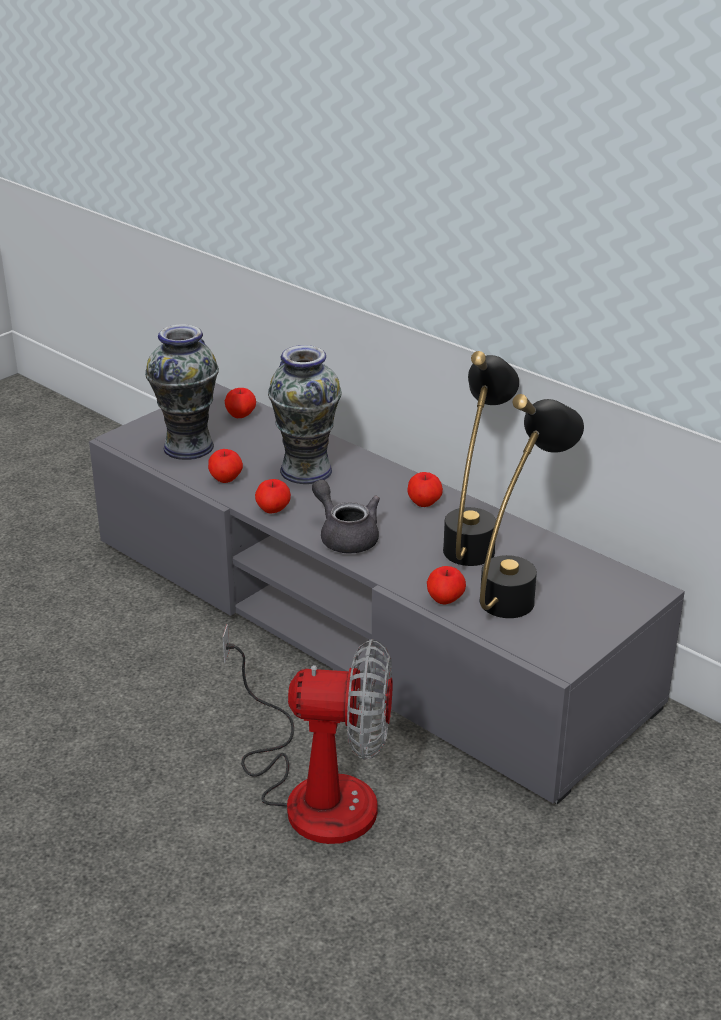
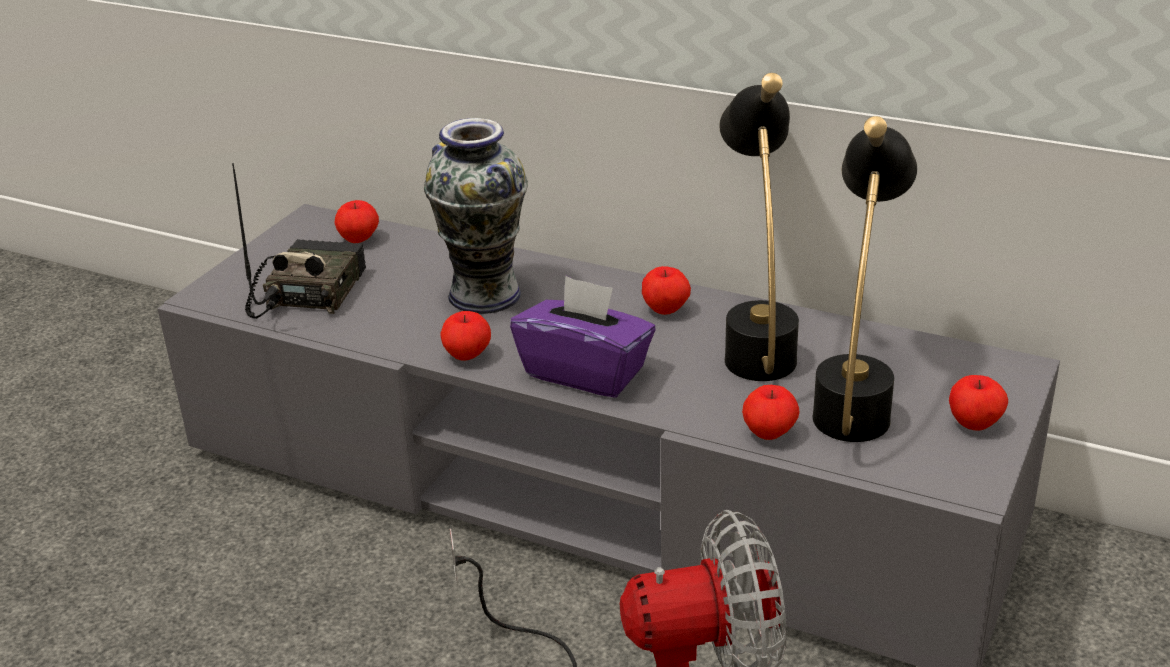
camera: 15 degrees left, 0 degrees up
vase [145,324,219,460] -> radio [232,163,366,319]
apple [208,449,243,483] -> apple moved to [949,375,1008,431]
grey teapot [312,480,380,553] -> purple tissue box [510,276,656,397]

